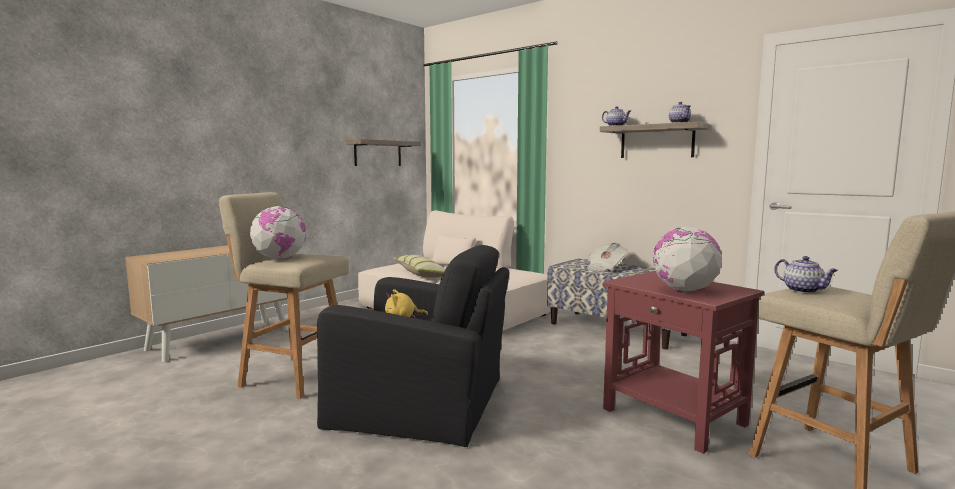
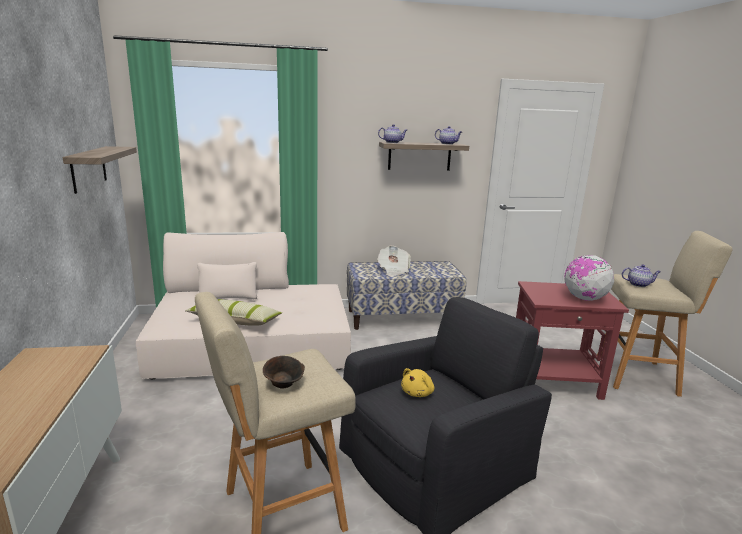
camera: 50 degrees left, 10 degrees up
globe [250,206,306,259] -> brown bowl [263,356,305,389]

